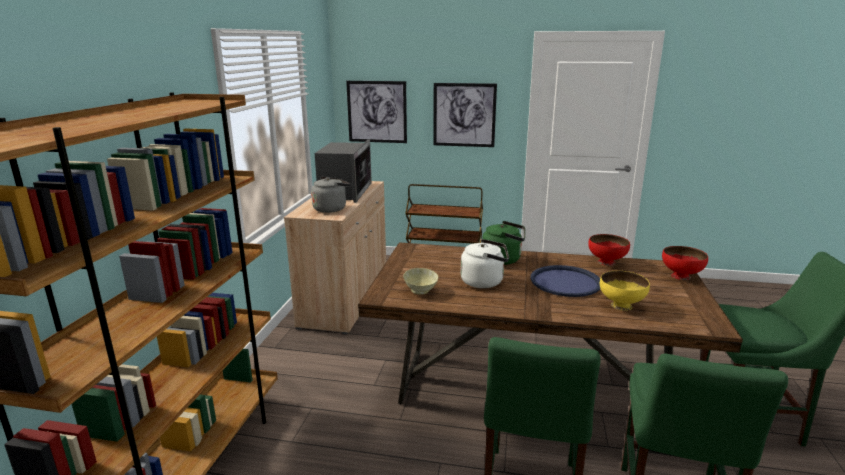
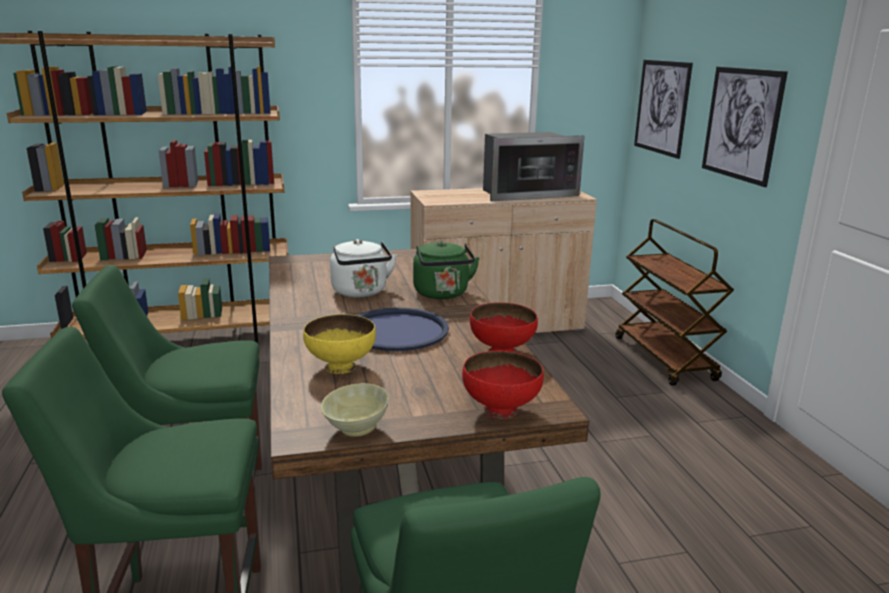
camera: 65 degrees right, 0 degrees up
grey kettle [311,177,351,213] -> none
beige bowl [403,268,438,295] -> beige bowl moved to [321,383,389,437]

